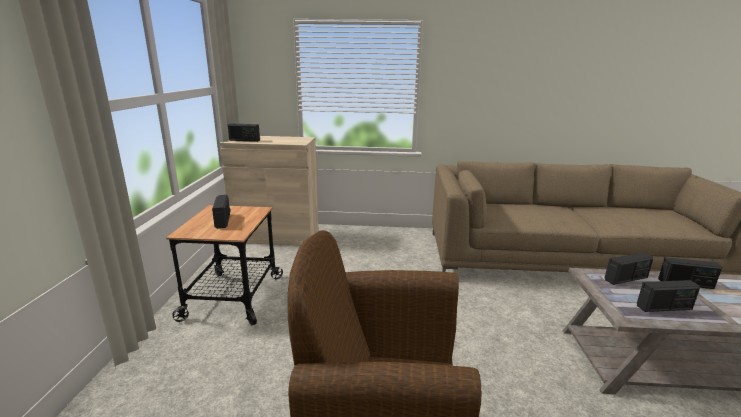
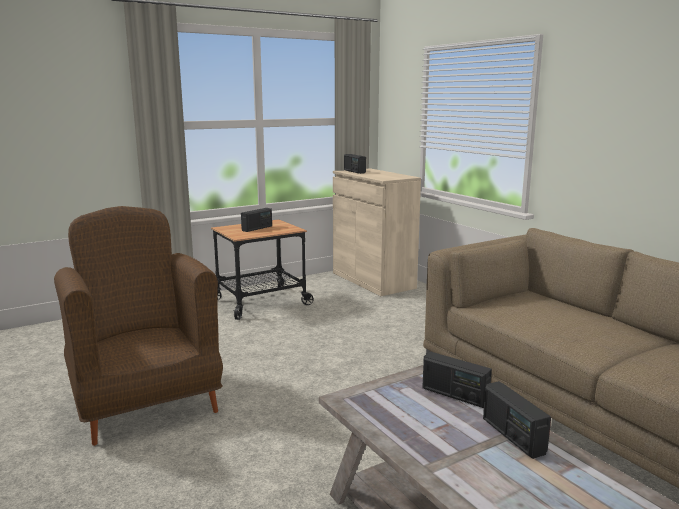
camera: 55 degrees right, 5 degrees down
radio [637,280,700,312] -> none

